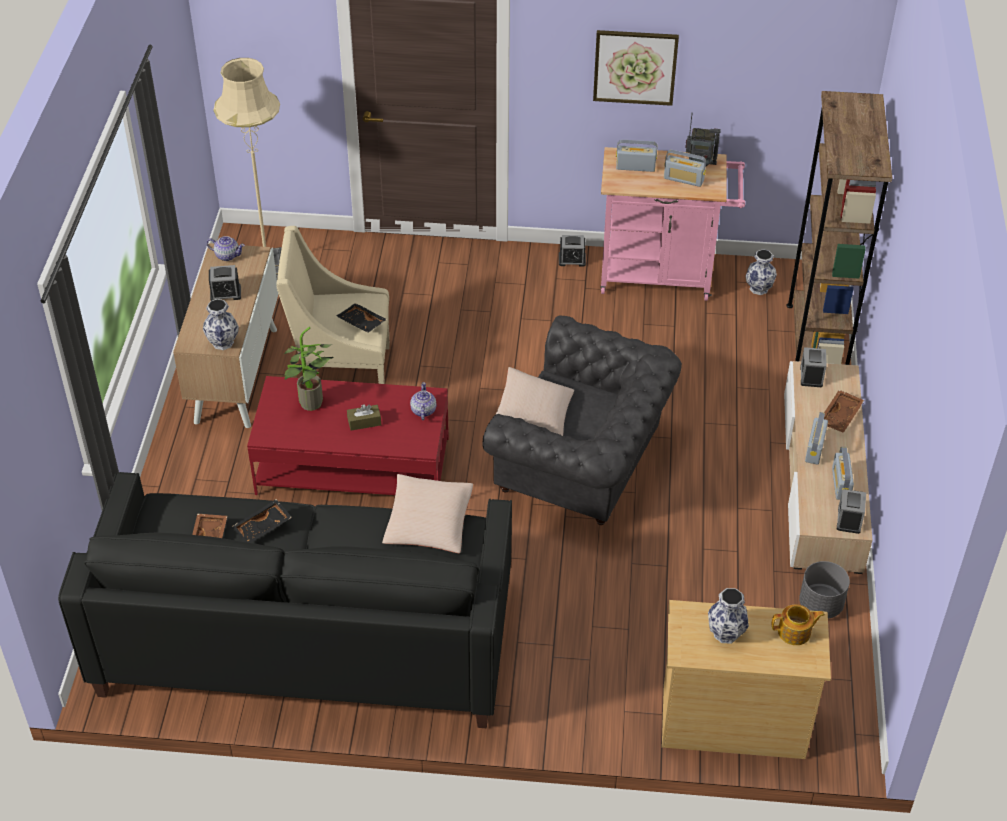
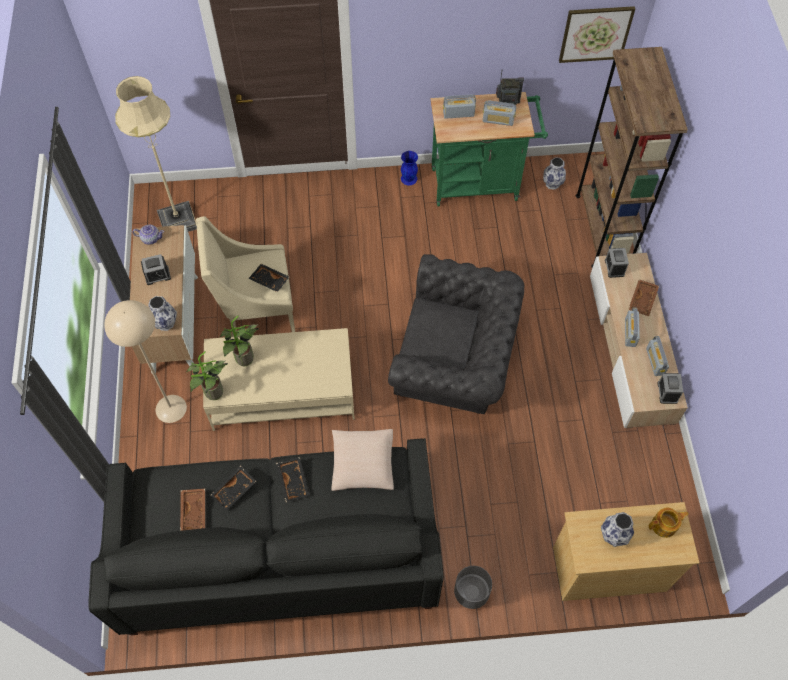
camera: 10 degrees left, 15 degrees up
red coffee table [247,376,449,495] -> beige coffee table [203,328,355,431]
brown tissue box [347,404,381,431] -> none
teapot [410,382,437,420] -> none
beige pillow [495,367,574,436] -> none
alarm clock [559,235,586,267] -> blue vase [401,151,418,185]
picture [593,30,679,106] -> picture moved to [559,6,635,63]
pink cart [601,147,745,301] -> green cart [431,92,548,206]
grey planter [799,561,850,619] -> grey planter moved to [454,566,492,609]
none -> beige floor lamp [104,300,187,423]
none -> potted plant [186,351,228,400]
none -> black tray [276,457,310,502]

